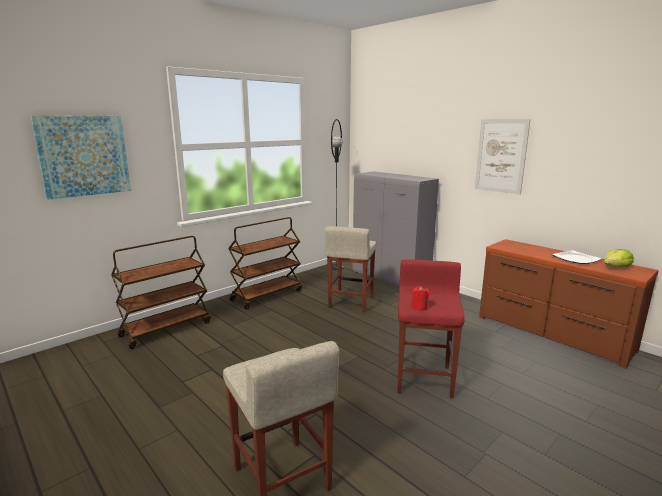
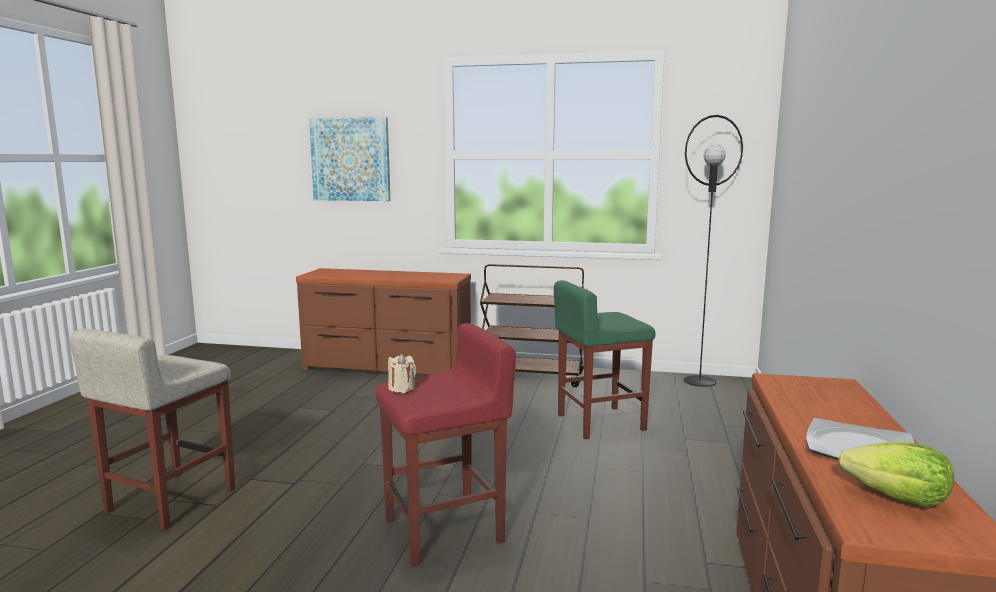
camera: 55 degrees right, 5 degrees down
brown cart [111,236,211,349] -> brown dresser [296,268,471,375]
beige stool [325,226,376,312] -> green stool [554,280,656,439]
grey cabinet [353,171,439,287] -> none
red candle [412,286,429,310] -> beige candle [388,354,416,393]
picture [475,119,531,194] -> none

